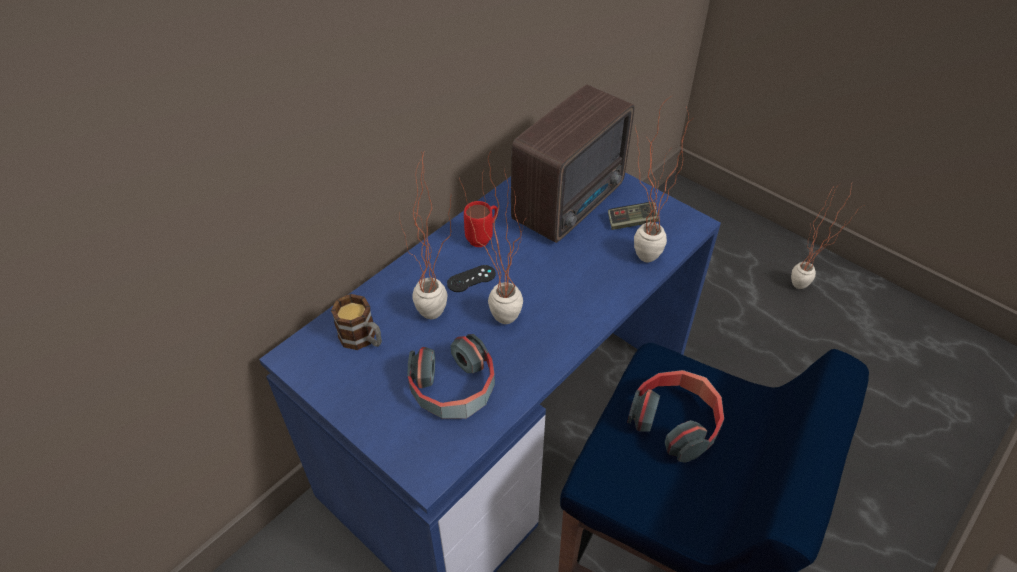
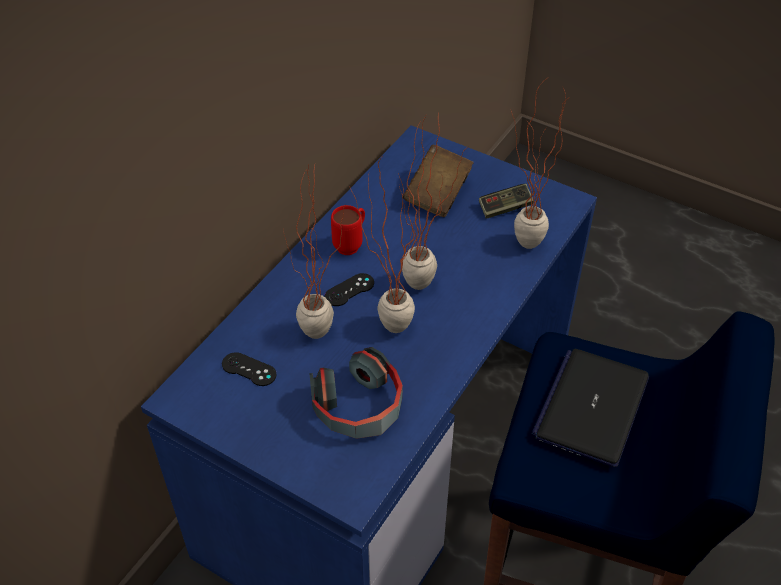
camera: 10 degrees left, 0 degrees up
mug [331,294,382,350] -> black game controller [222,352,276,386]
radio [511,84,634,243] -> brown book [403,145,474,217]
headphones [627,370,724,463] -> laptop [532,349,649,467]
potted plant [791,183,865,289] -> potted plant moved to [399,116,468,290]

